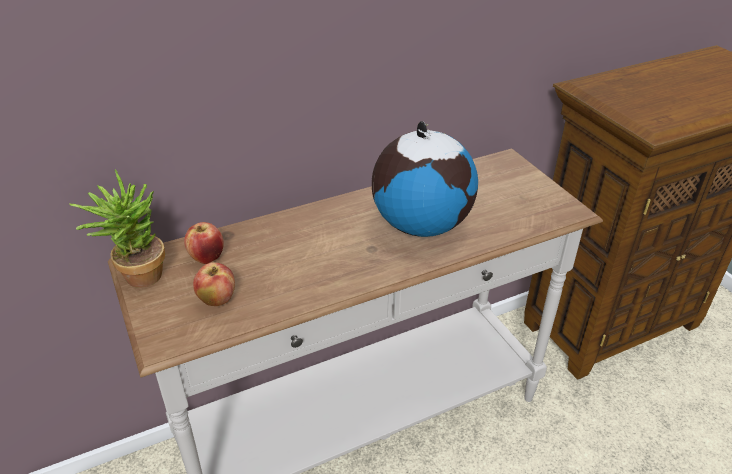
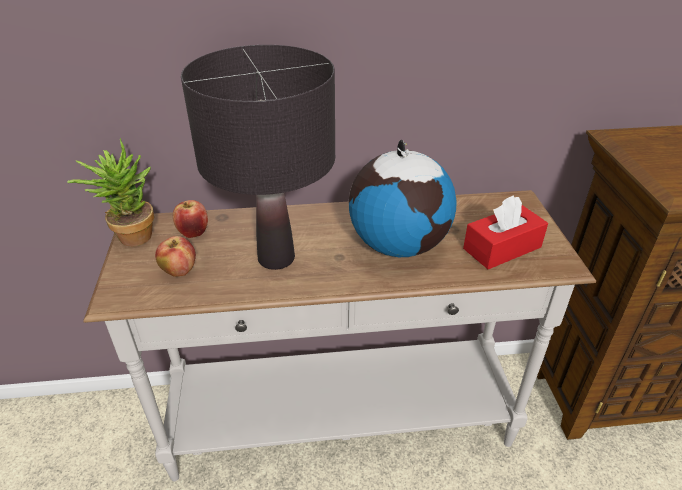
camera: 20 degrees right, 0 degrees up
none -> black table lamp [181,45,335,270]
none -> red tissue box [463,195,548,269]

